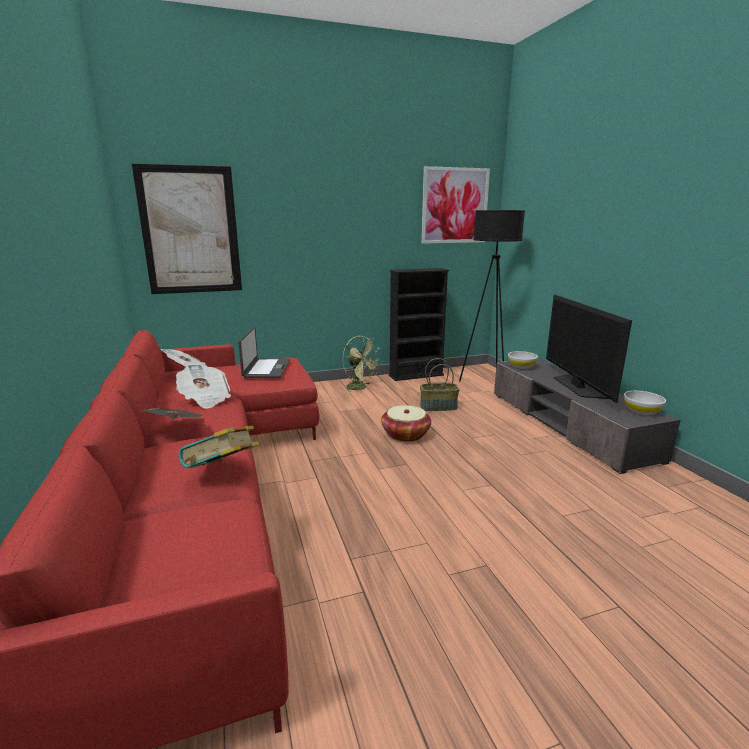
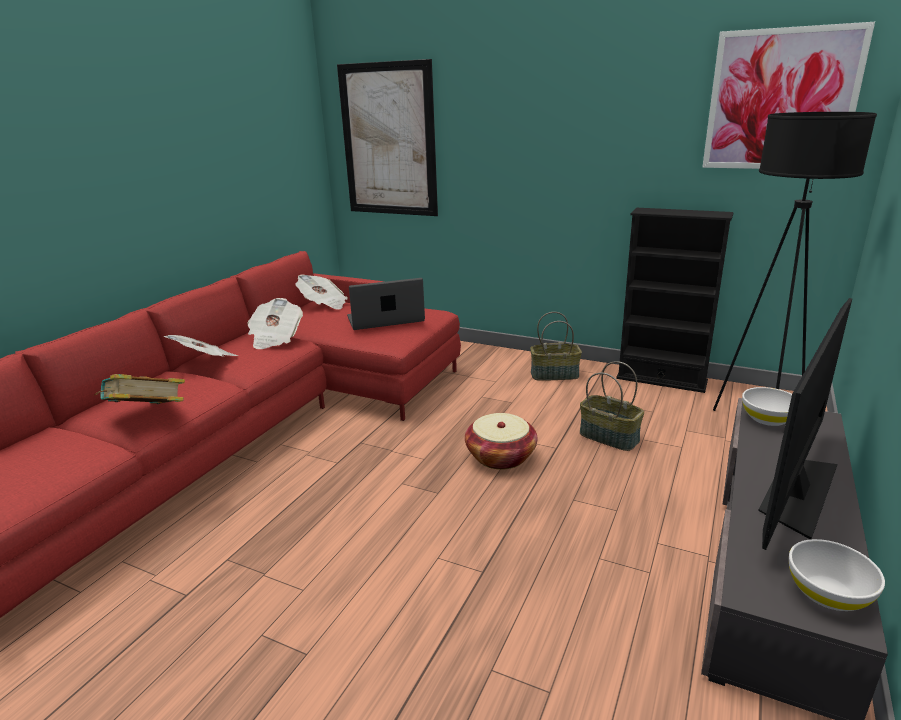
camera: 45 degrees right, 5 degrees up
laptop [238,327,290,378] -> laptop turned 150 degrees counterclockwise [347,278,425,330]
green fan [342,336,382,393] -> basket [530,312,582,381]

